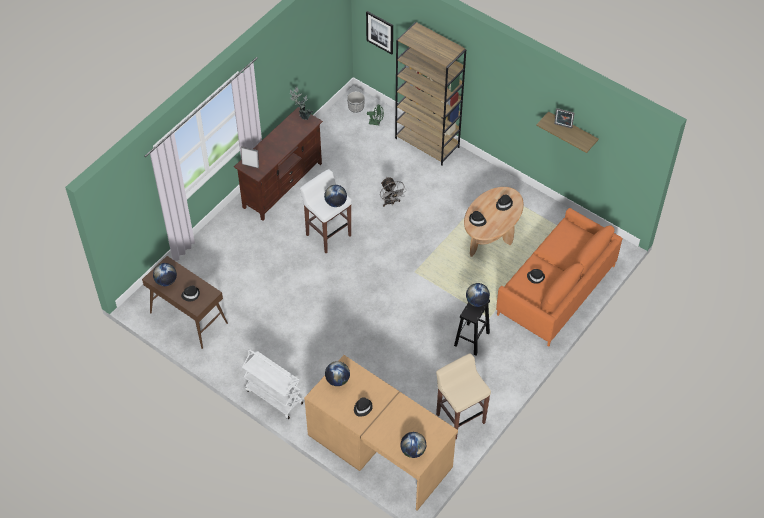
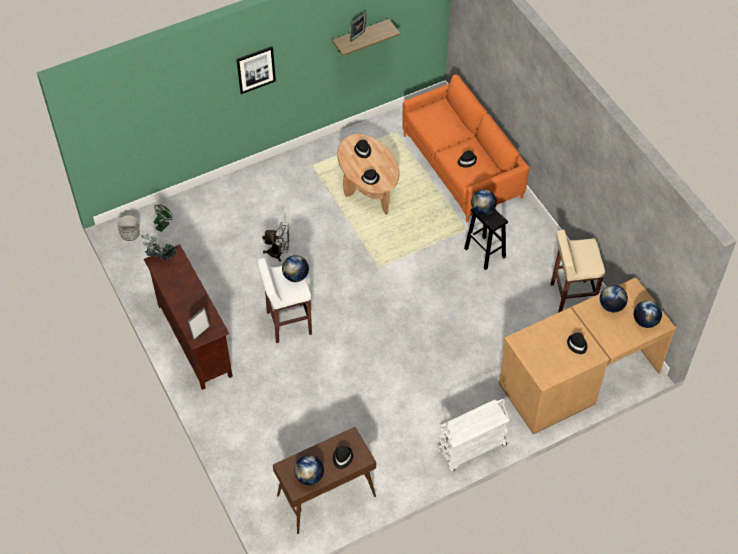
camera: 65 degrees left, 0 degrees up
globe [325,361,350,386] -> globe moved to [600,285,628,312]
picture [366,11,393,54] -> picture moved to [236,46,276,94]
brown bookcase [395,22,466,165] -> none

